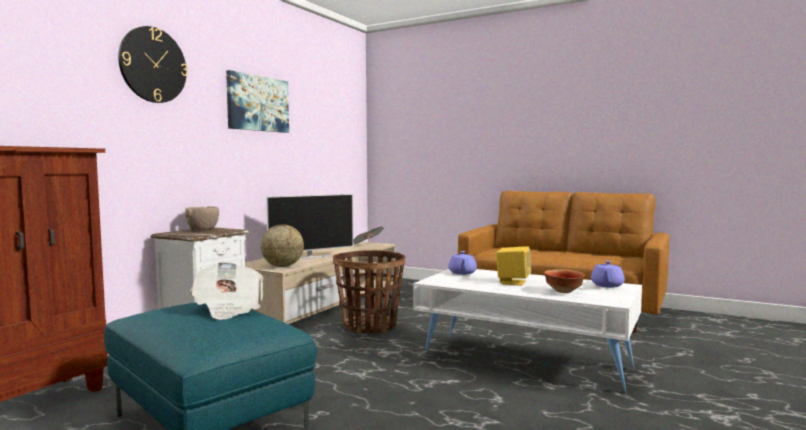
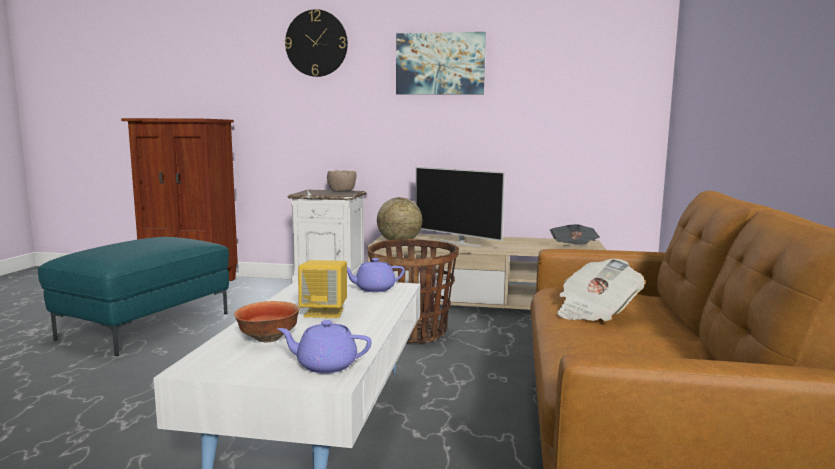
camera: 70 degrees right, 5 degrees up
newspaper [190,261,263,320] -> newspaper moved to [557,259,645,321]

